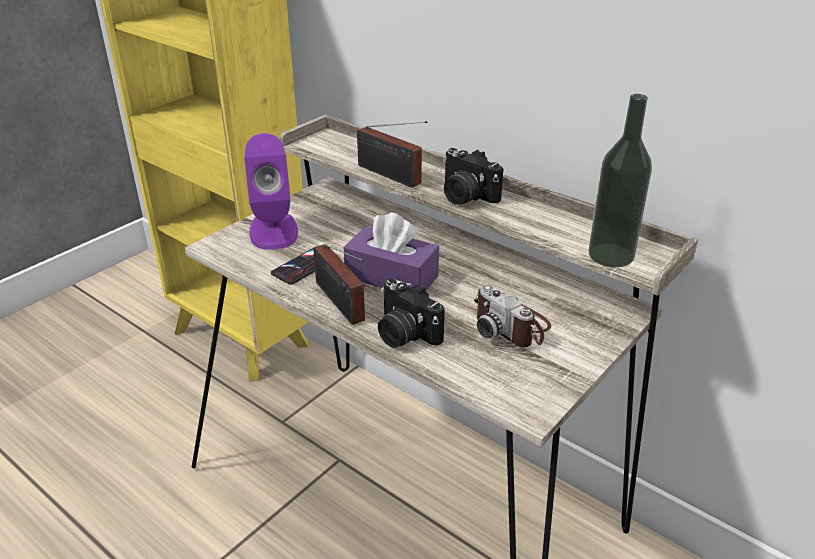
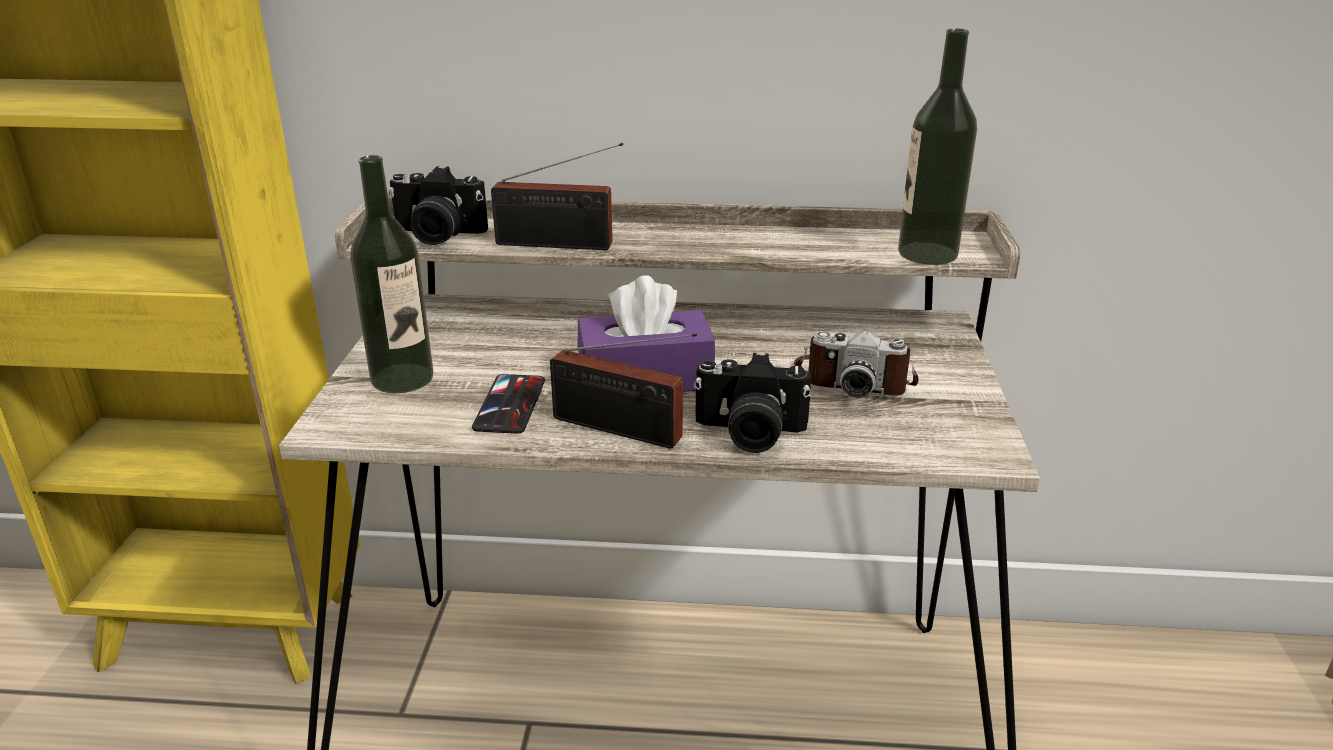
camera: 35 degrees left, 5 degrees down
purple speaker [244,133,298,250] -> bottle [350,155,433,393]
camera [443,148,503,205] -> camera moved to [388,166,488,245]

